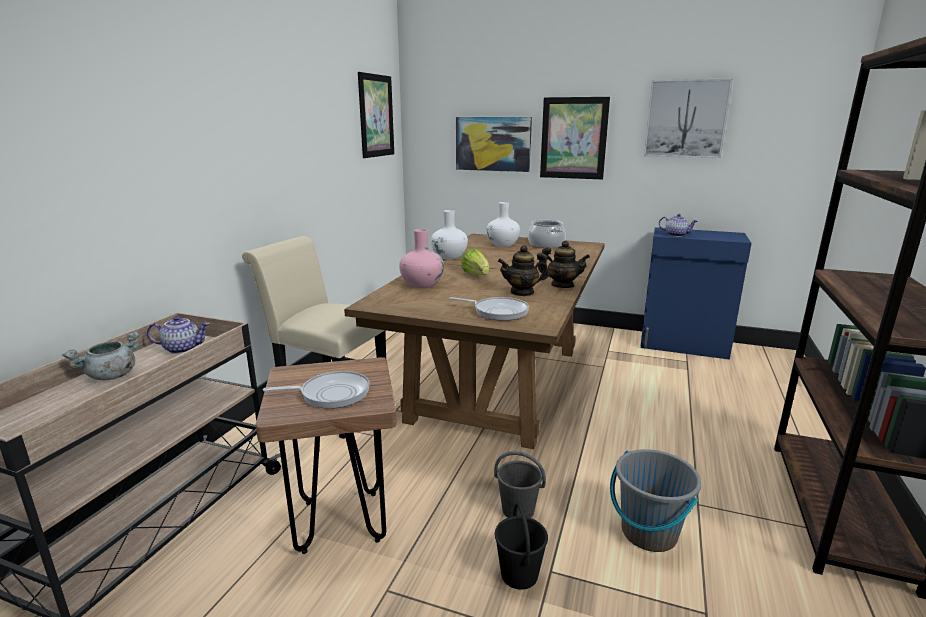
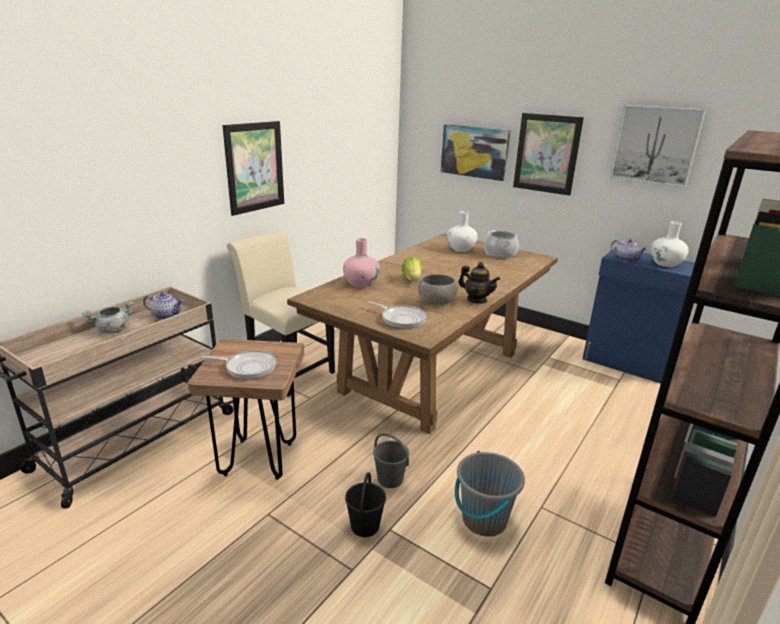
camera: 15 degrees right, 5 degrees up
picture [358,72,394,158] -> picture moved to [222,121,284,216]
white vase [431,210,468,259] -> white vase moved to [650,221,689,267]
teapot [498,245,549,296] -> grey bowl [418,274,458,305]

